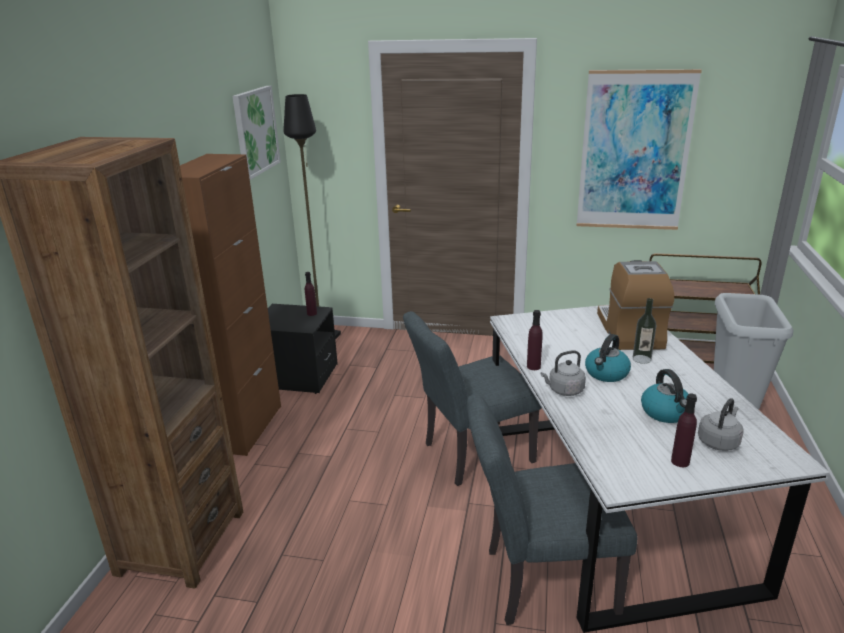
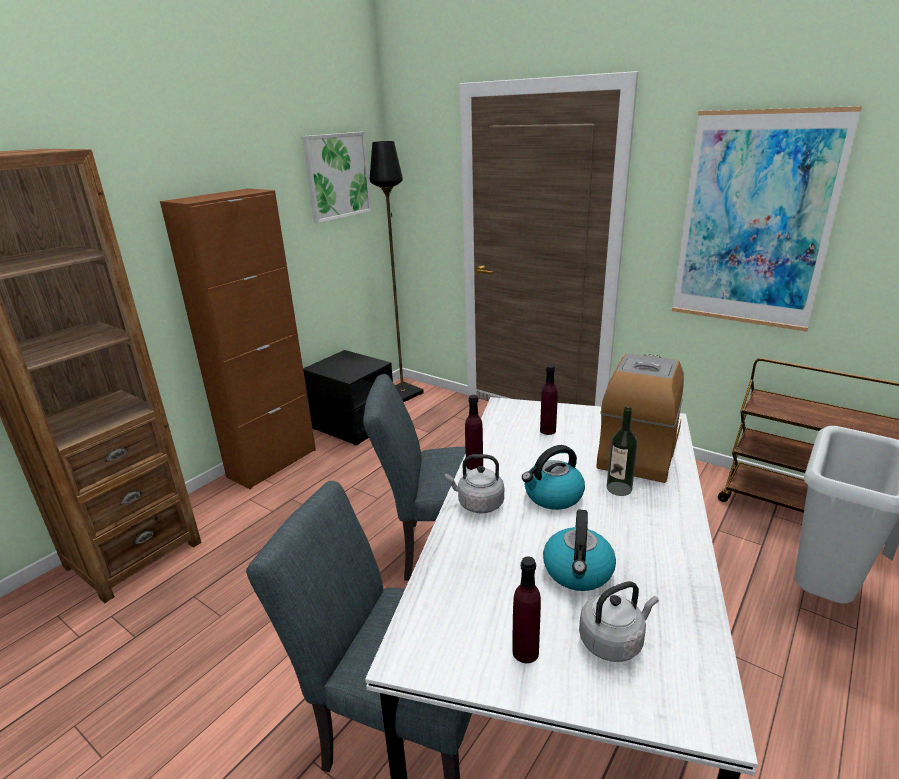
camera: 25 degrees right, 0 degrees up
purple bottle [305,272,317,316] -> purple bottle moved to [540,365,558,435]

